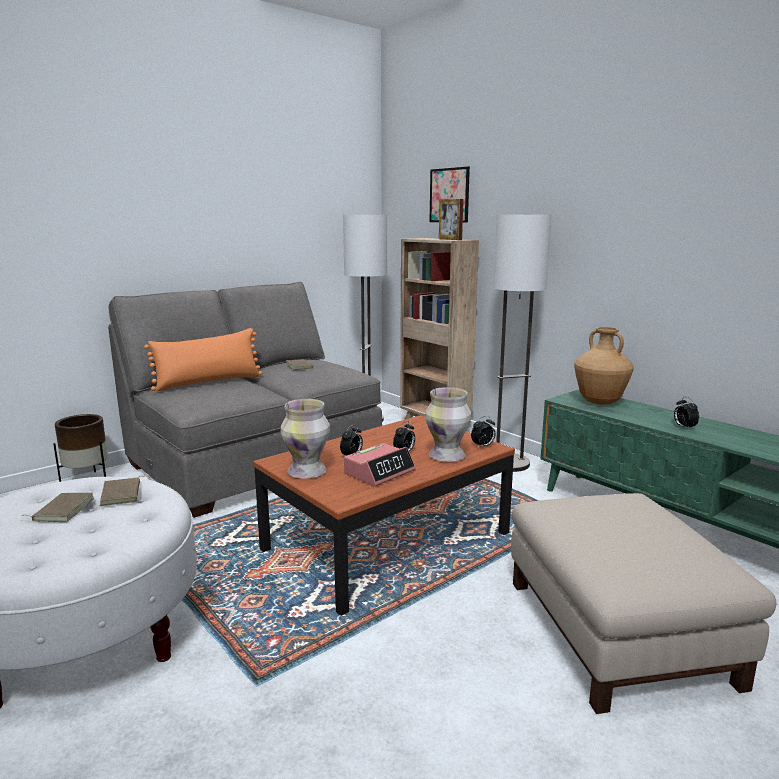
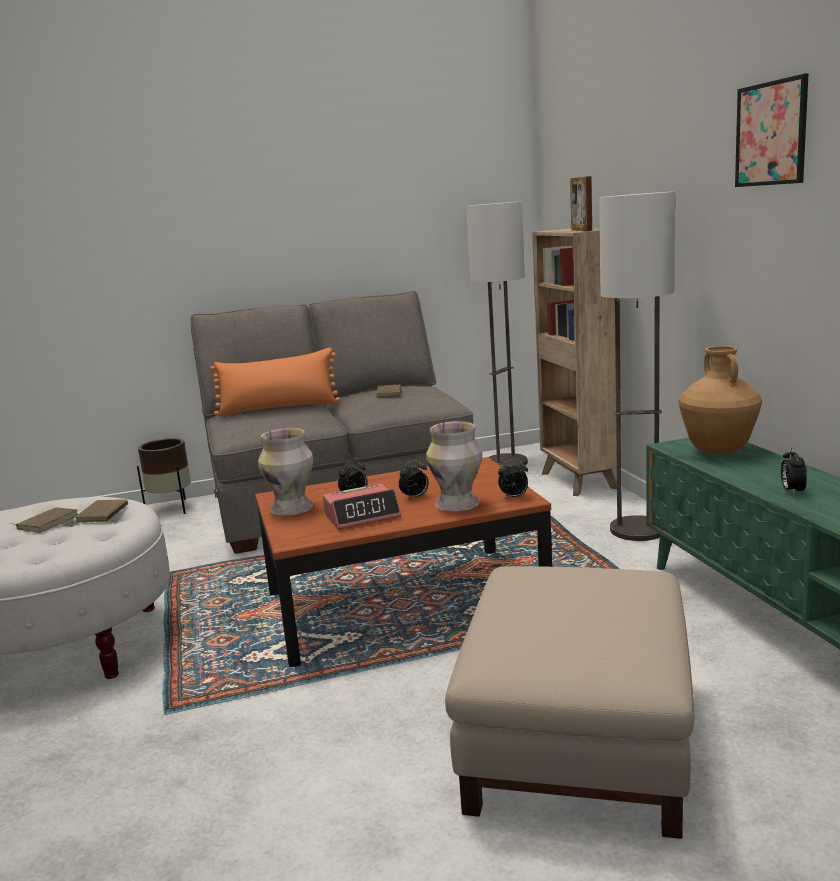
camera: 25 degrees right, 0 degrees up
picture [430,167,470,223] -> picture moved to [735,73,809,187]

